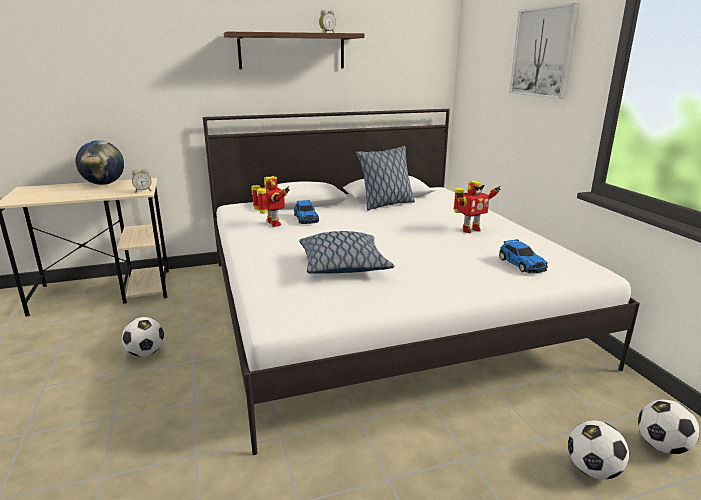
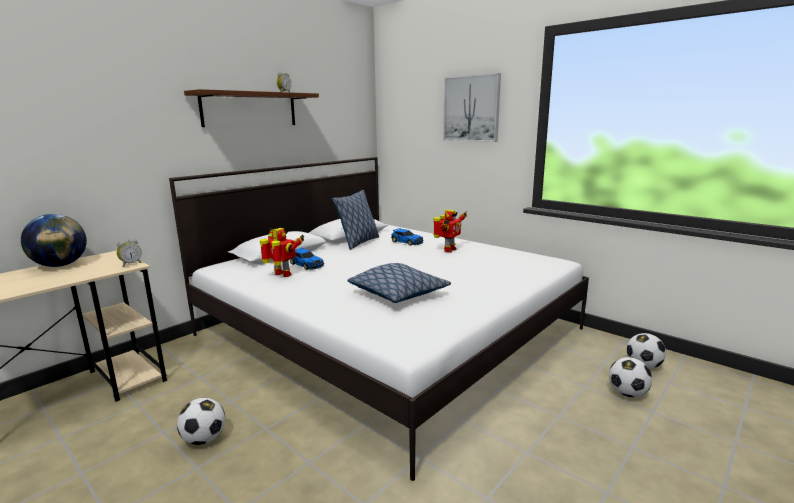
camera: 30 degrees left, 5 degrees down
toy car [499,239,548,274] -> toy car moved to [391,228,423,246]

